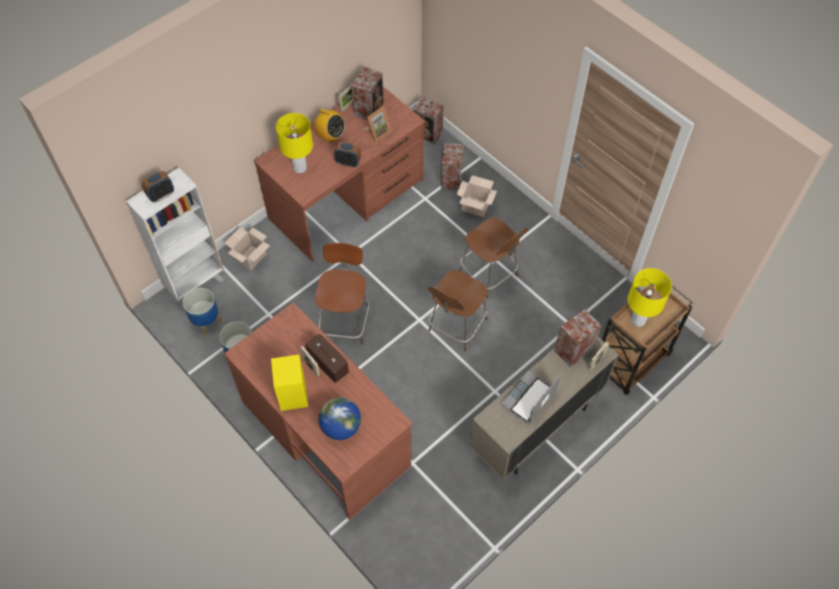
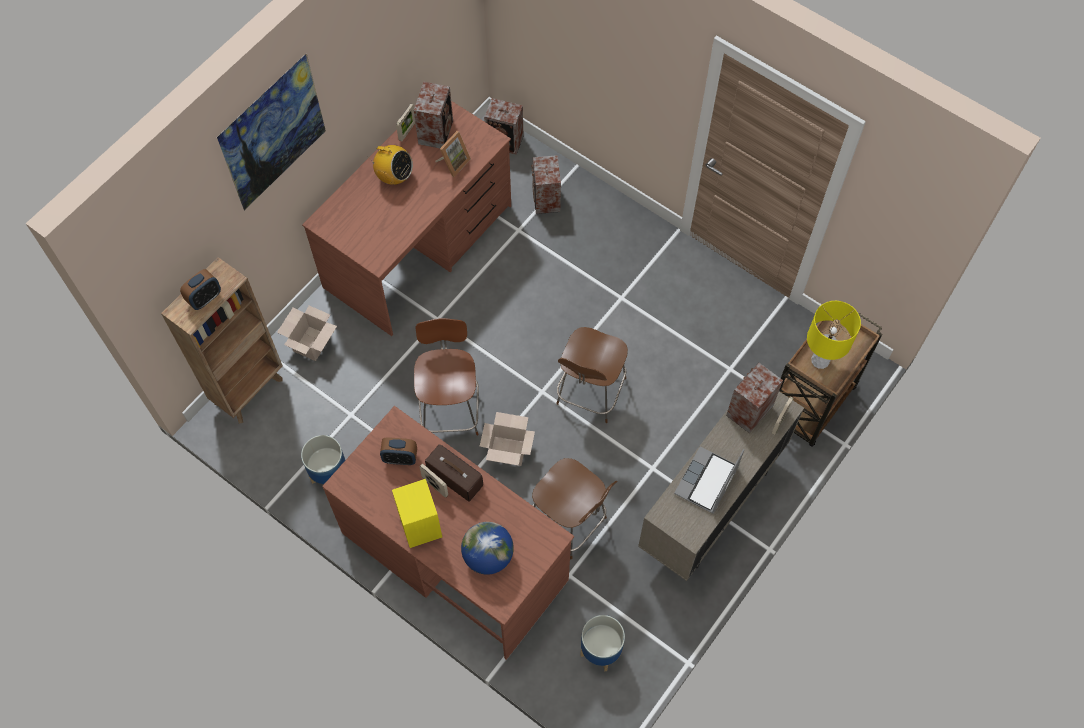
camera: 10 degrees left, 5 degrees up
white bookcase [126,167,224,308] -> brown bookcase [161,257,283,424]
planter [183,288,222,335] -> planter moved to [580,615,625,672]
yellow table lamp [276,113,313,173] -> none
alarm clock [334,142,361,167] -> alarm clock moved to [380,438,417,465]
cardboard box [456,175,497,217] -> cardboard box moved to [480,412,535,466]
brown chair [459,218,529,299] -> brown chair moved to [532,458,618,559]
none -> picture [217,53,326,210]

